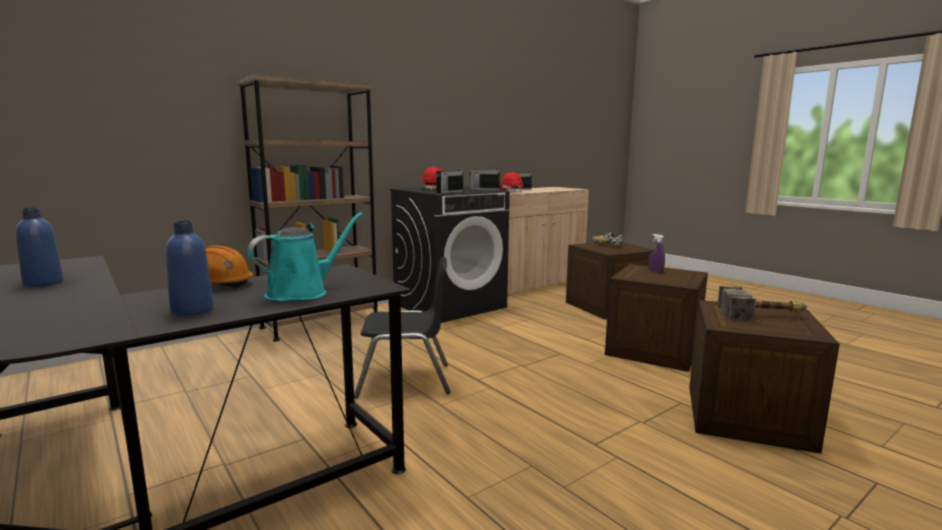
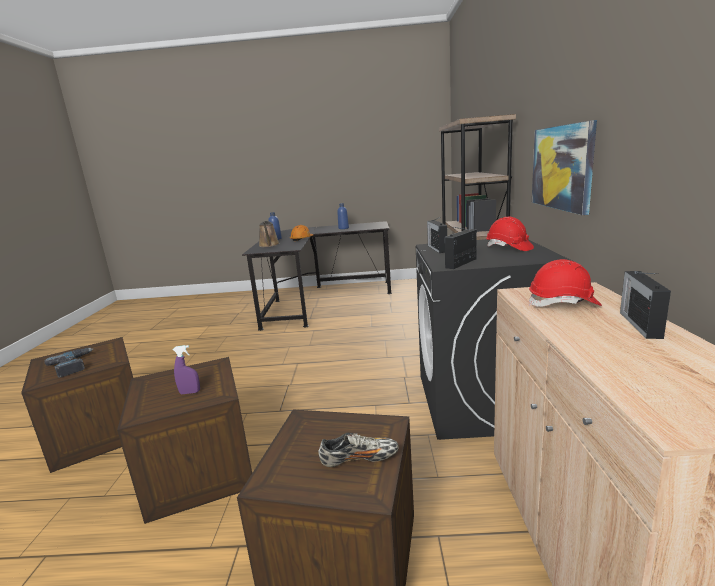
camera: 130 degrees right, 5 degrees up
turquoise watering can [247,212,363,301] -> brown watering can [259,221,280,247]
black chair [354,256,451,399] -> none
hammer [717,286,807,321] -> power drill [44,348,93,377]
none -> picture [532,120,597,215]

